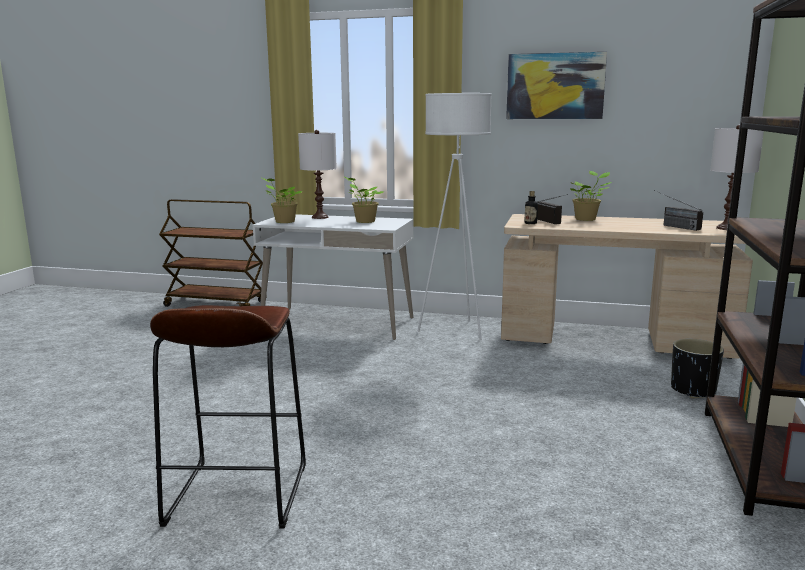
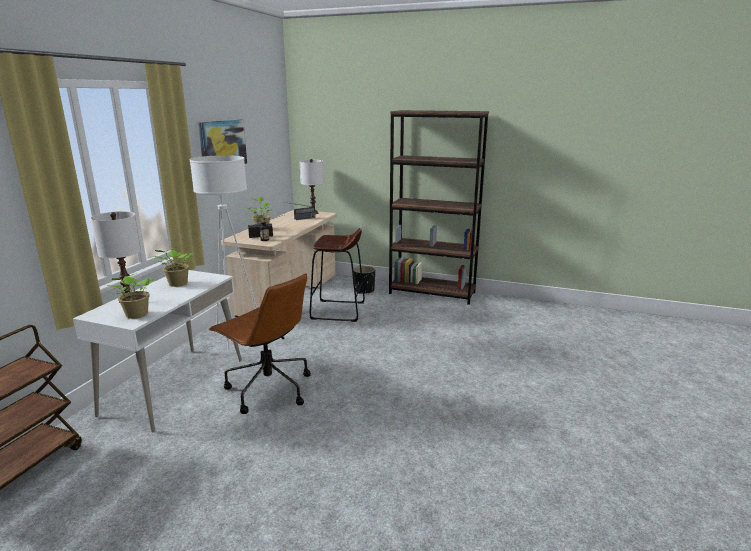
camera: 85 degrees left, 5 degrees up
brown stool [150,305,306,528] -> brown stool moved to [309,228,365,322]
none -> brown office chair [209,273,311,414]

